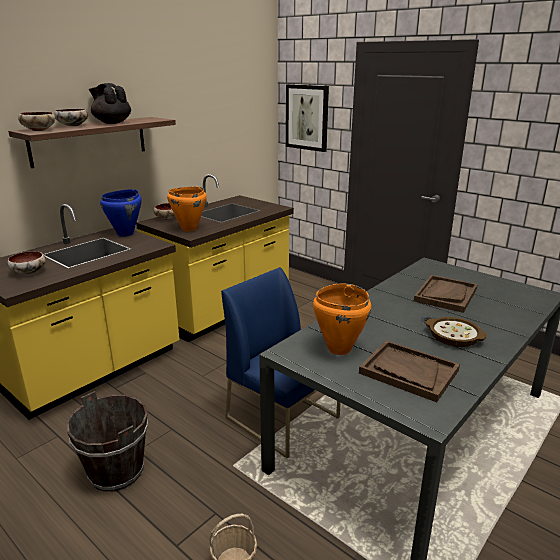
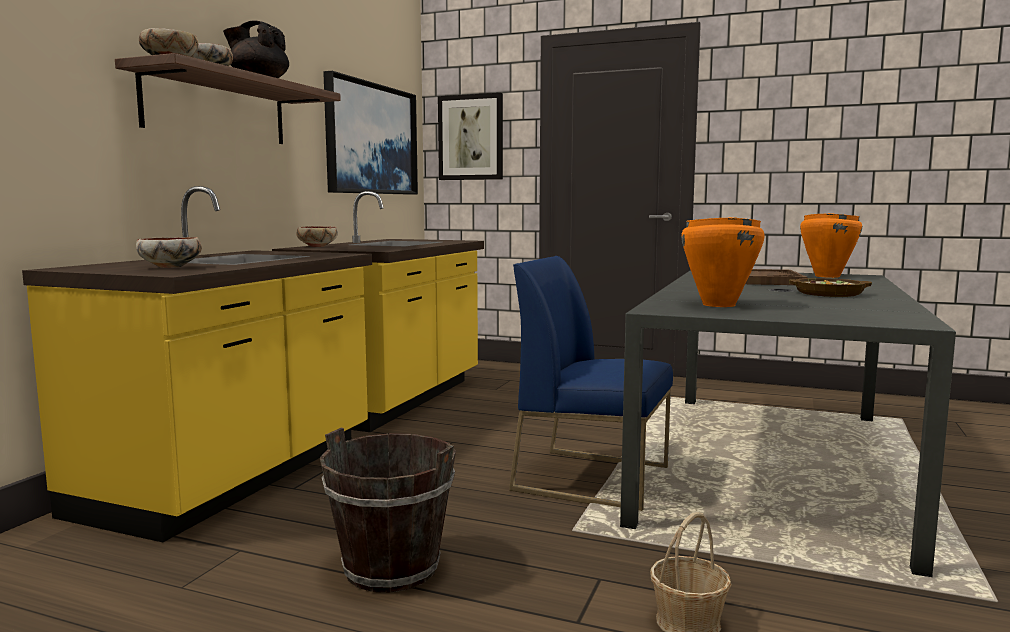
camera: 20 degrees left, 15 degrees down
blue cooking pot [100,189,142,237] -> none
orange cooking pot [167,187,207,232] -> orange cooking pot moved to [800,213,862,278]
brown tray [359,340,460,402] -> none
none -> picture [323,71,418,195]

